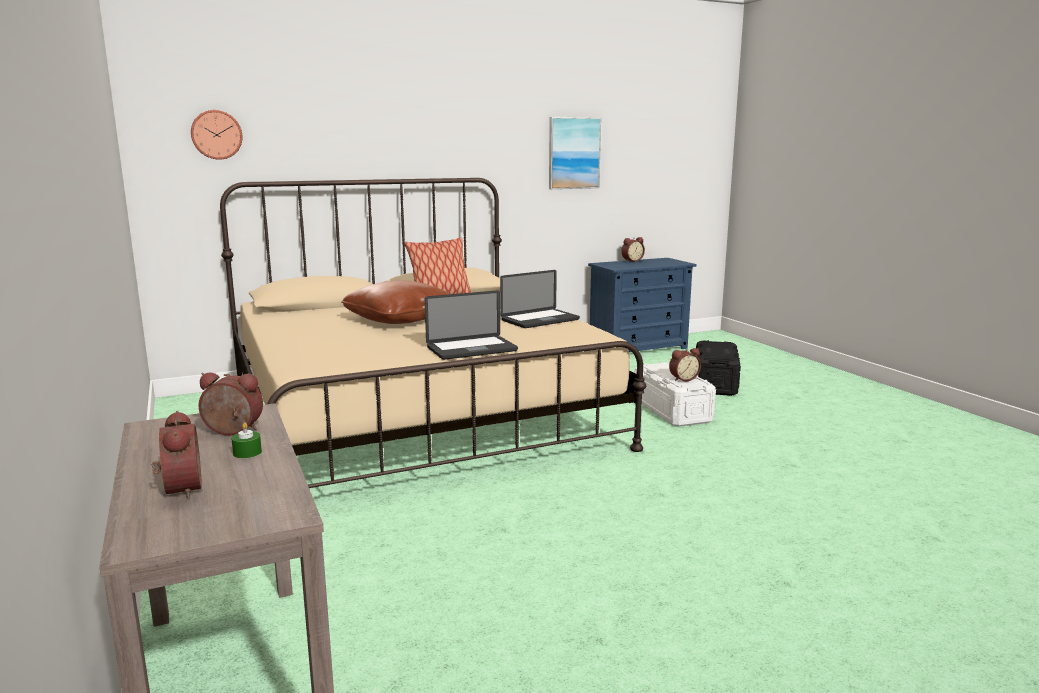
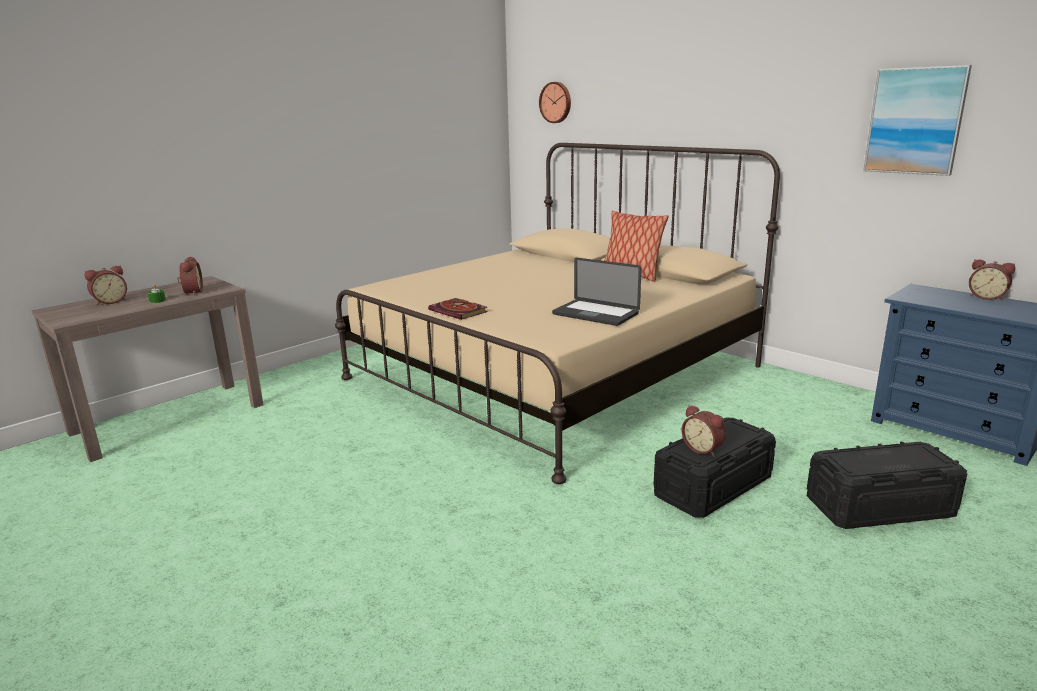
camera: 70 degrees right, 5 degrees up
brown pillow [341,280,450,324] -> none
laptop [425,291,518,360] -> book [428,298,488,320]
white storage box [634,362,716,427] -> black storage box [654,418,776,518]

